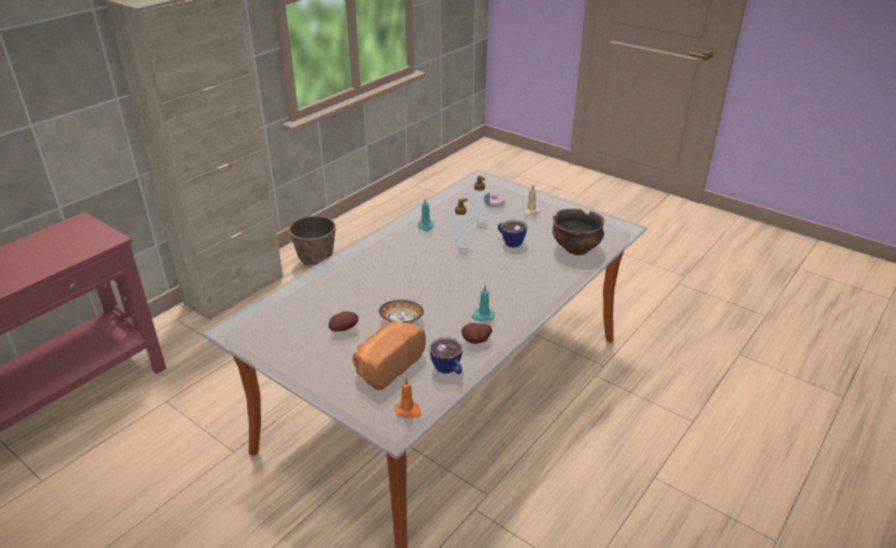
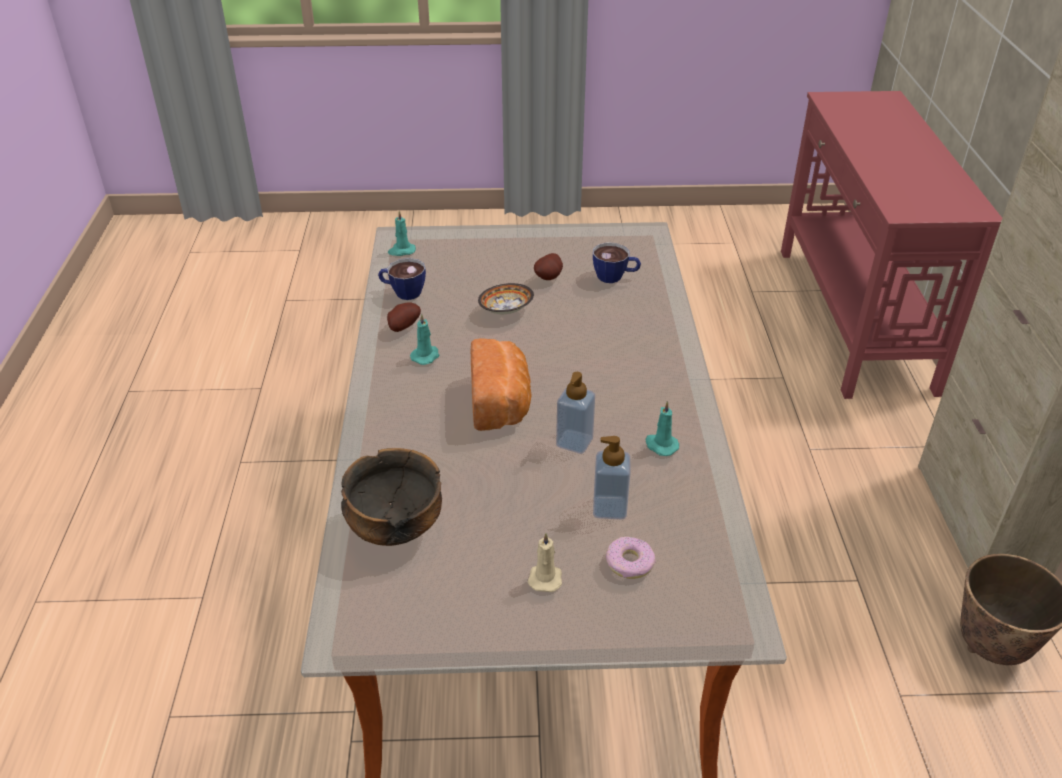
camera: 140 degrees right, 5 degrees up
bread [353,321,426,390] -> bread moved to [471,338,532,431]
orange candle [395,377,421,418] -> turquoise candle [388,211,416,256]
cup [498,220,528,247] -> cup moved to [593,242,641,283]

